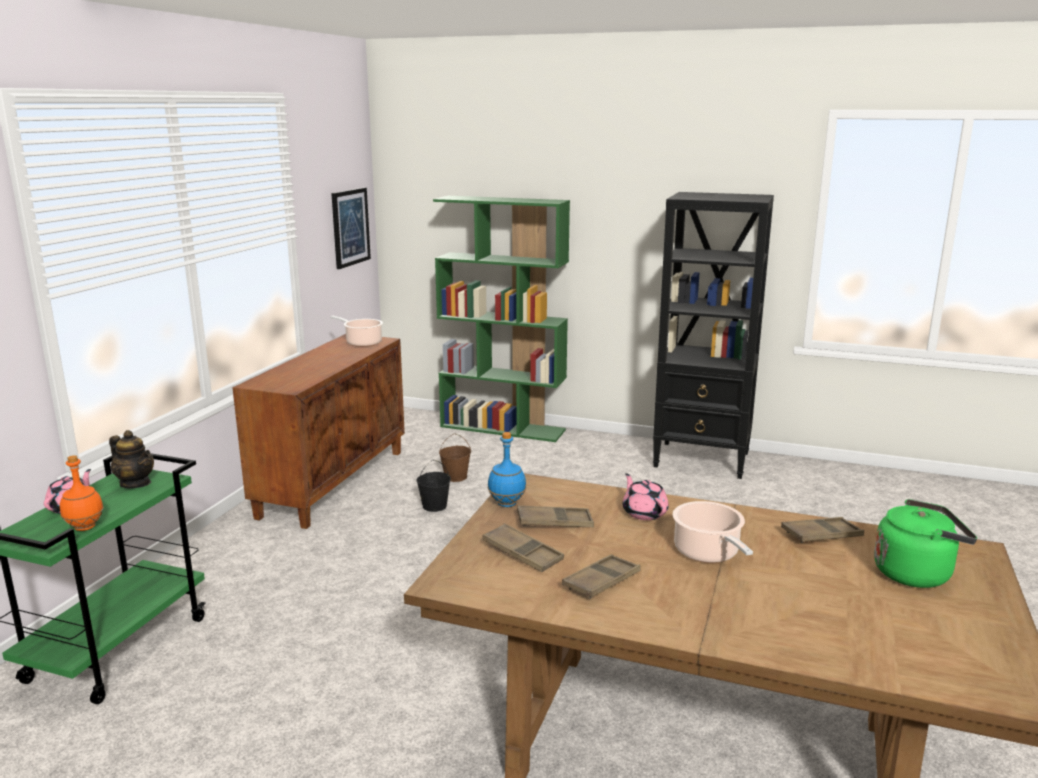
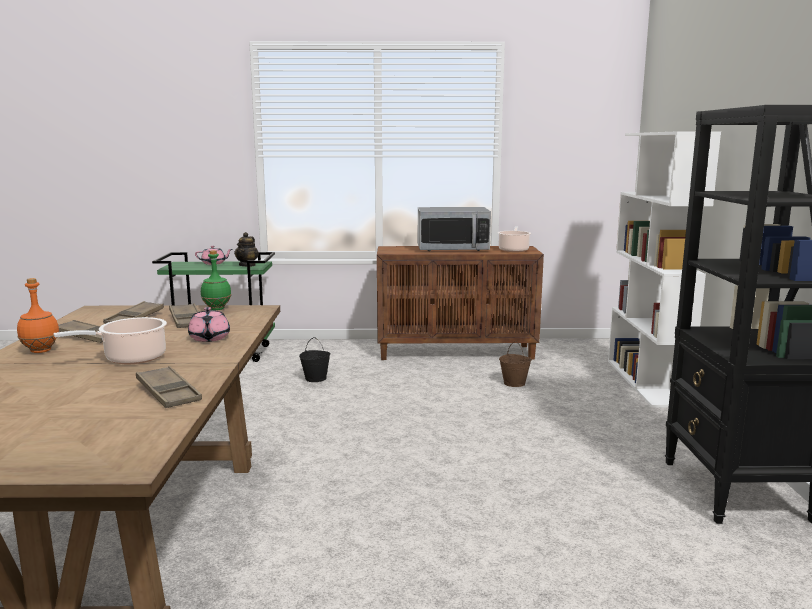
camera: 70 degrees right, 5 degrees down
orange bottle [60,455,104,531] -> orange bottle moved to [17,278,59,353]
picture [331,187,371,269] -> none
black bucket [417,460,451,512] -> black bucket moved to [299,337,331,382]
green bookcase [433,196,570,442] -> white bookcase [608,131,721,408]
blue bottle [488,432,526,507] -> green bottle [201,250,231,310]
pink teapot [623,473,669,520] -> pink teapot turned 120 degrees clockwise [188,307,230,342]
green kettle [874,499,977,588] -> none
none -> microwave [418,207,491,251]

